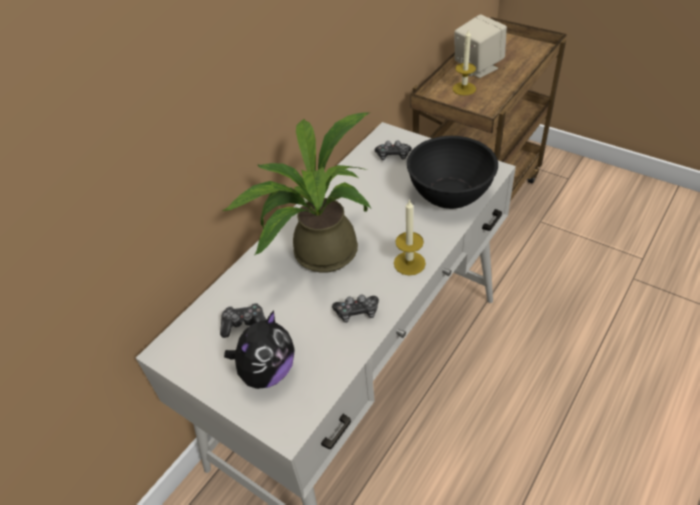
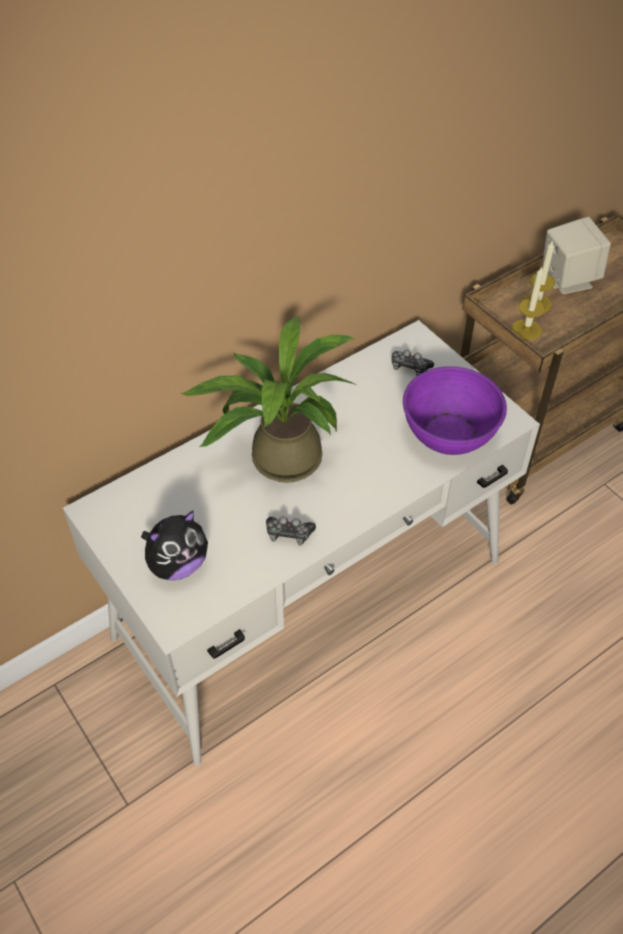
camera: 15 degrees right, 5 degrees up
game controller [220,303,266,338] -> none
candle [394,199,426,275] -> candle moved to [512,267,545,340]
black bowl [407,136,498,209] -> purple bowl [403,366,507,455]

